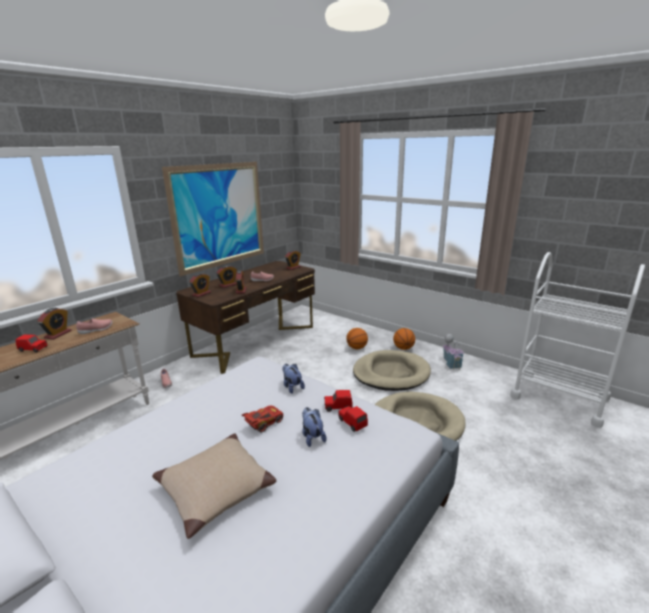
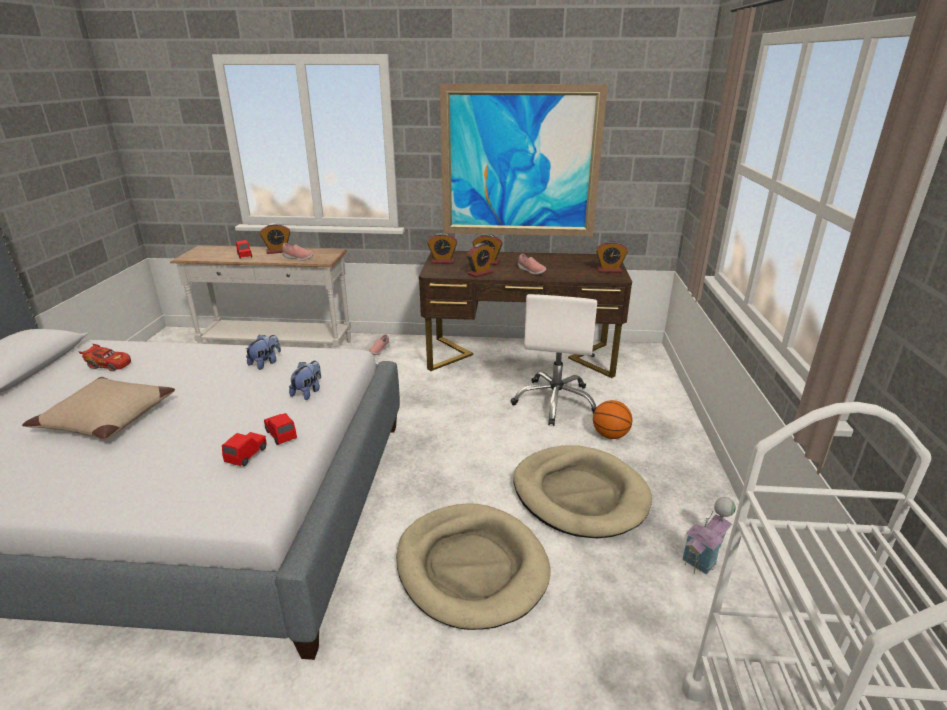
camera: 55 degrees right, 5 degrees up
red toy car [242,406,283,432] -> red toy car moved to [78,344,131,371]
plush toy [302,407,326,447] -> plush toy moved to [246,335,281,370]
basketball [393,328,415,350] -> none
none -> white office chair [511,294,597,426]

